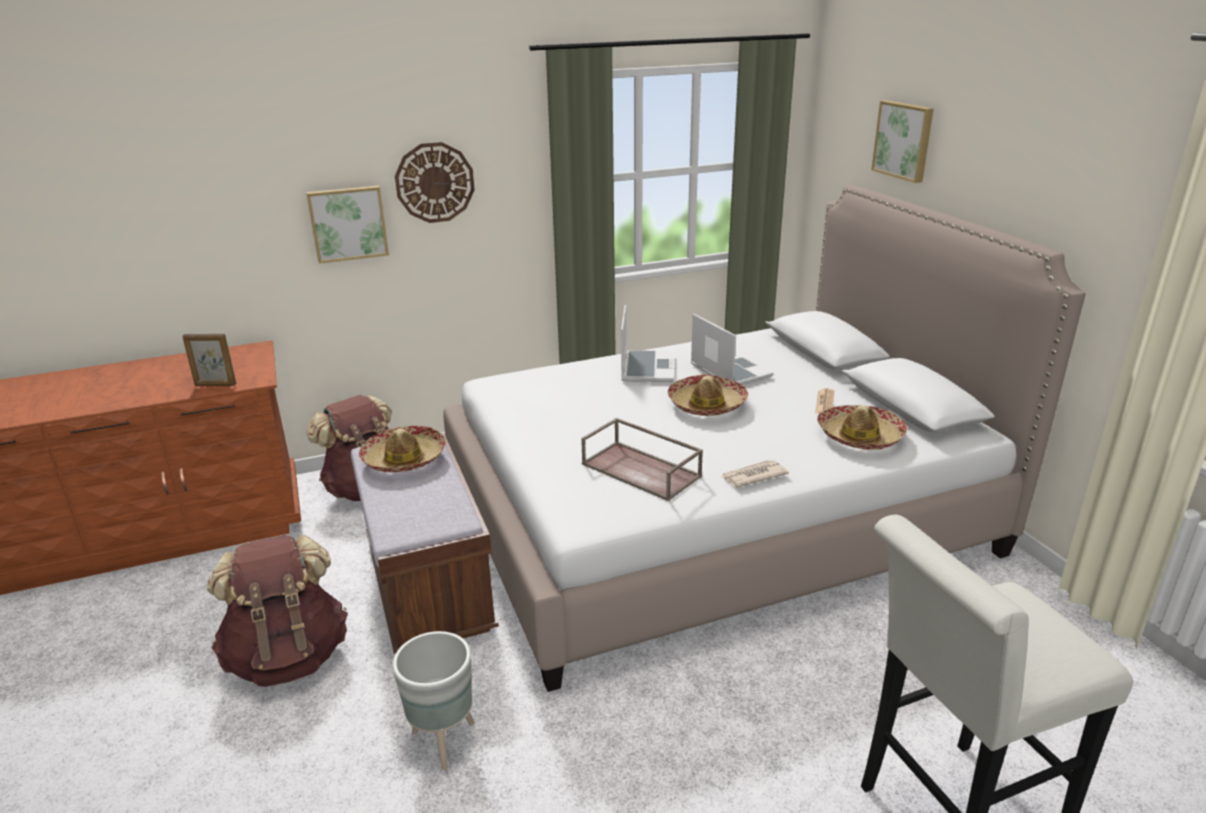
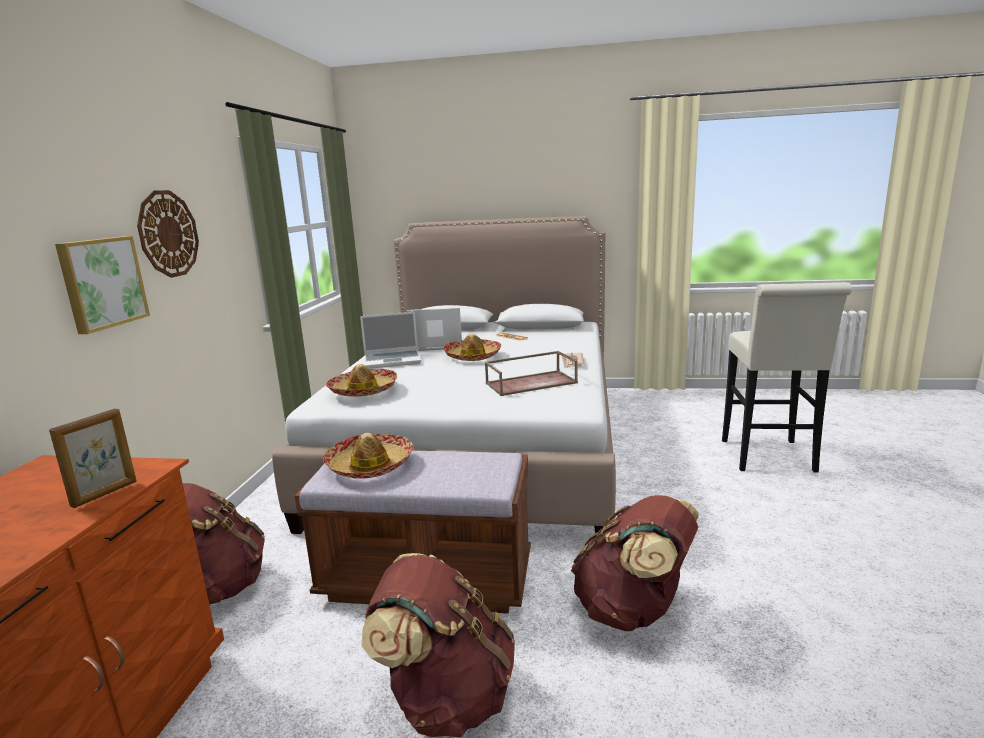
camera: 60 degrees left, 10 degrees down
grey planter [392,631,474,770] -> brown backpack [571,495,699,631]
laptop [621,305,674,382] -> laptop turned 135 degrees clockwise [360,312,421,369]
hat [817,405,908,450] -> hat moved to [326,364,397,397]
picture [871,100,934,183] -> none

